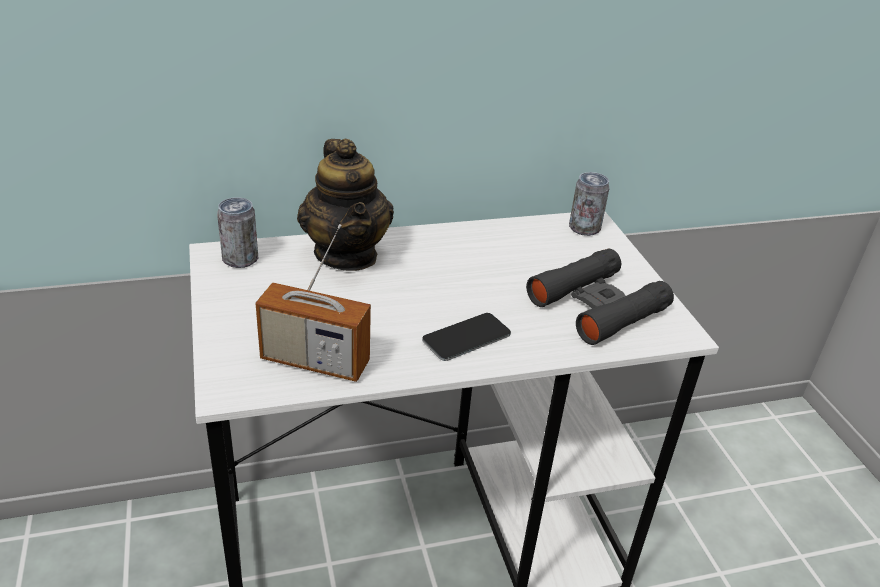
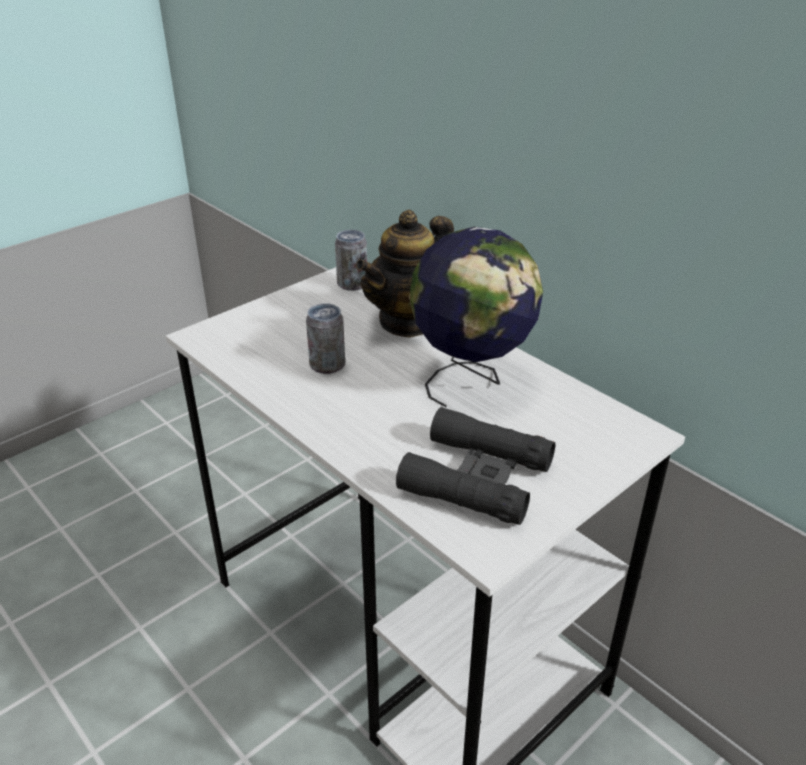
camera: 65 degrees right, 0 degrees up
radio [256,224,371,382] -> none
phone [422,313,511,361] -> none
can [569,172,610,236] -> can moved to [306,304,345,374]
none -> globe [409,227,543,407]

